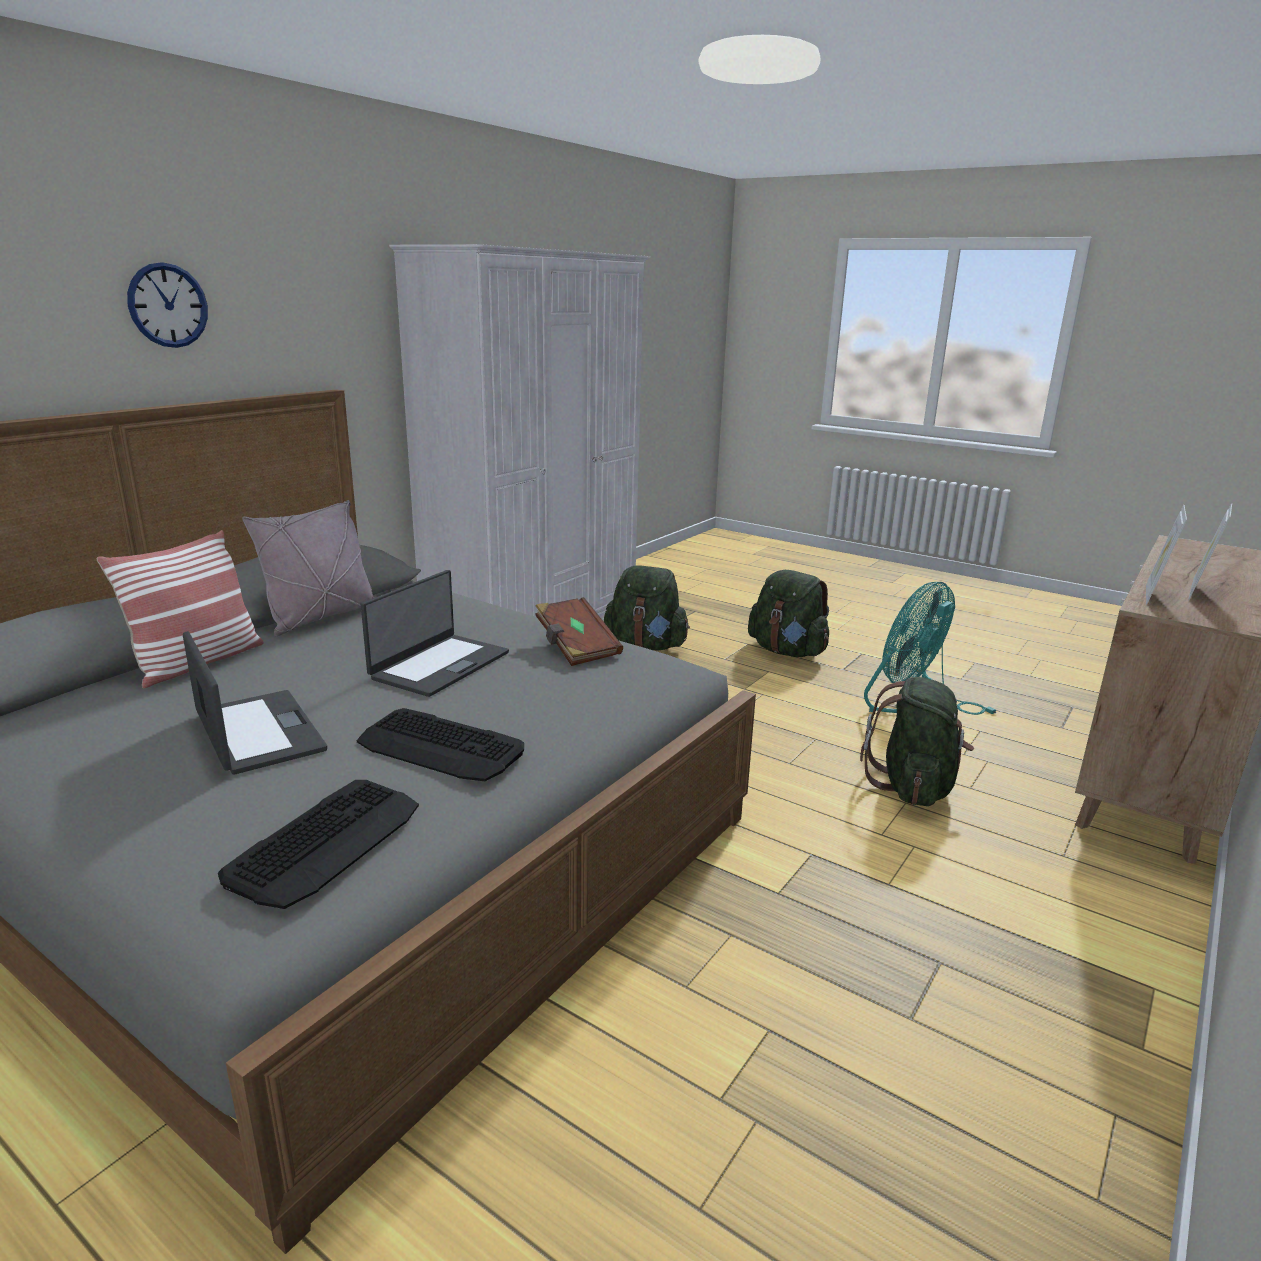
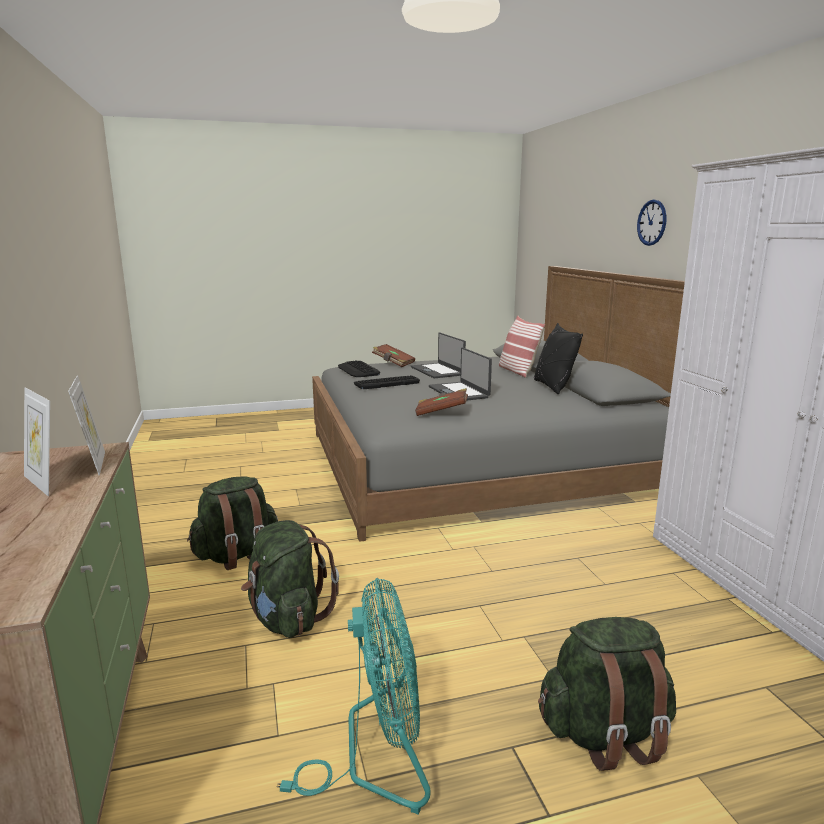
camera: 130 degrees right, 5 degrees down
laptop [183,631,327,775] -> laptop turned 60 degrees clockwise [411,333,466,379]
purple pillow [242,500,374,636] -> black pillow [534,323,583,394]
green backpack [604,565,690,650] -> green backpack moved to [187,477,278,570]
picture frame [1188,503,1232,600] -> picture frame turned 150 degrees clockwise [24,387,50,496]
none -> brown book [372,344,415,367]

